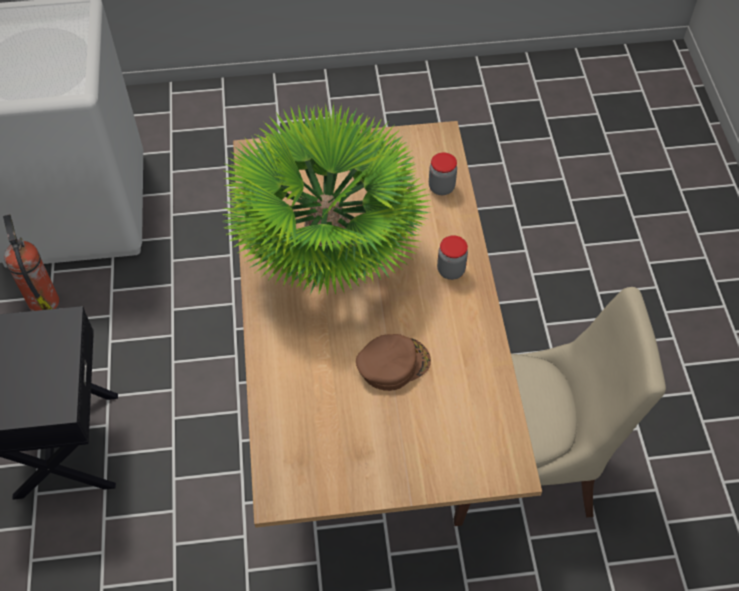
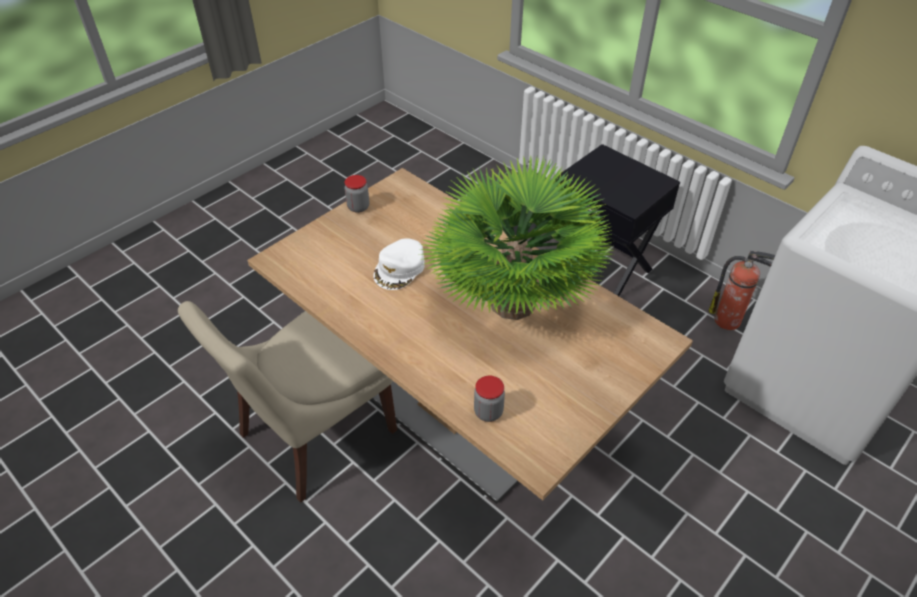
camera: 140 degrees right, 10 degrees down
brown cap [356,334,431,391] -> white cap [373,238,425,290]
jar [437,235,468,280] -> jar moved to [345,175,369,213]

